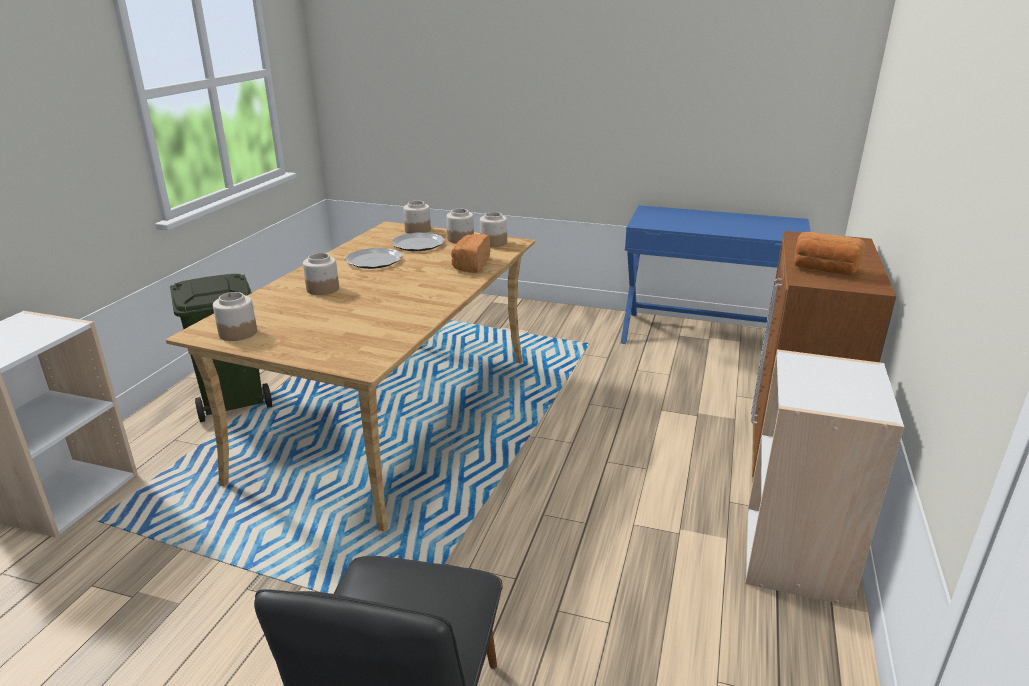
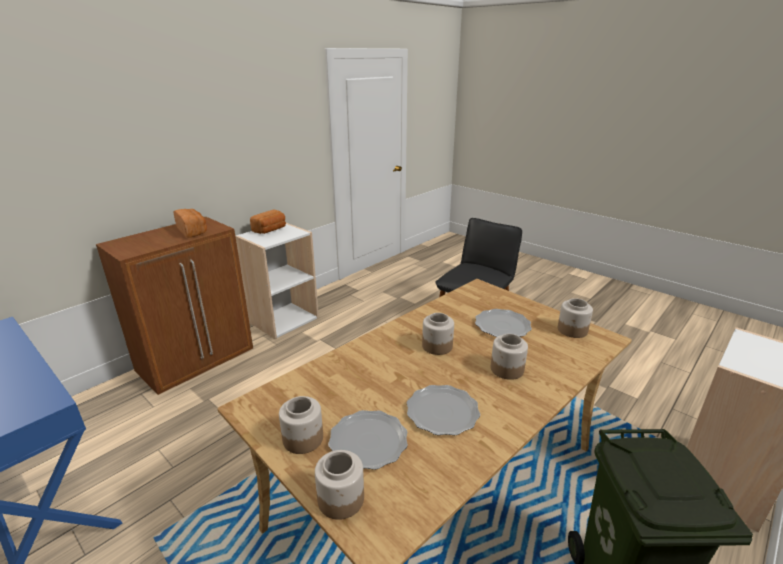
camera: 155 degrees left, 0 degrees up
bread [451,234,490,273] -> bread moved to [250,210,286,234]
jar [480,212,507,247] -> jar moved to [422,313,454,355]
none -> plate [475,309,532,337]

